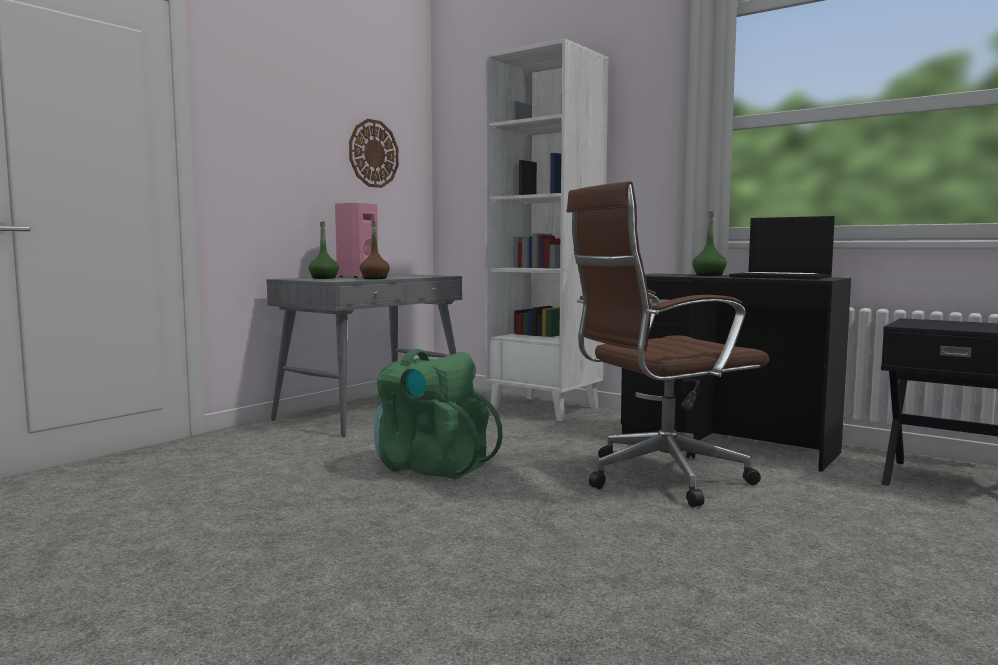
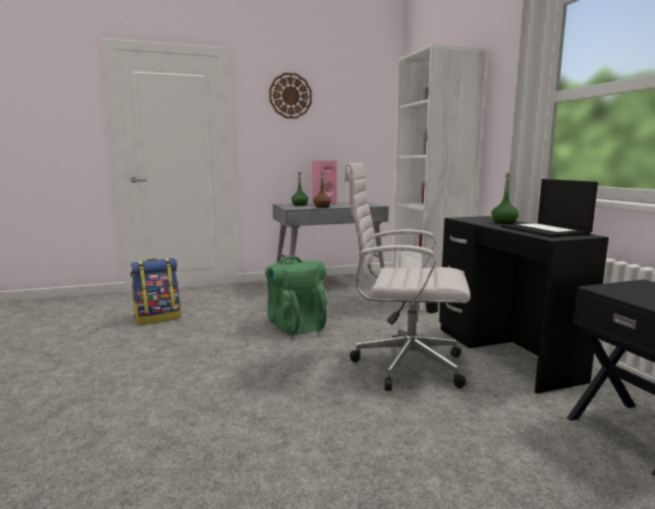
camera: 35 degrees right, 5 degrees up
wall clock [349,119,399,188] -> wall clock moved to [269,73,312,119]
brown office chair [566,181,769,507] -> white office chair [344,163,470,391]
none -> backpack [130,258,181,325]

